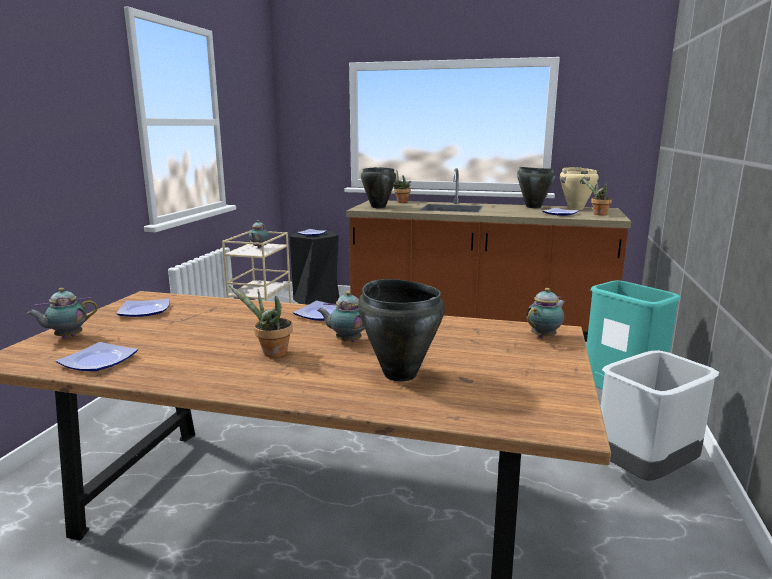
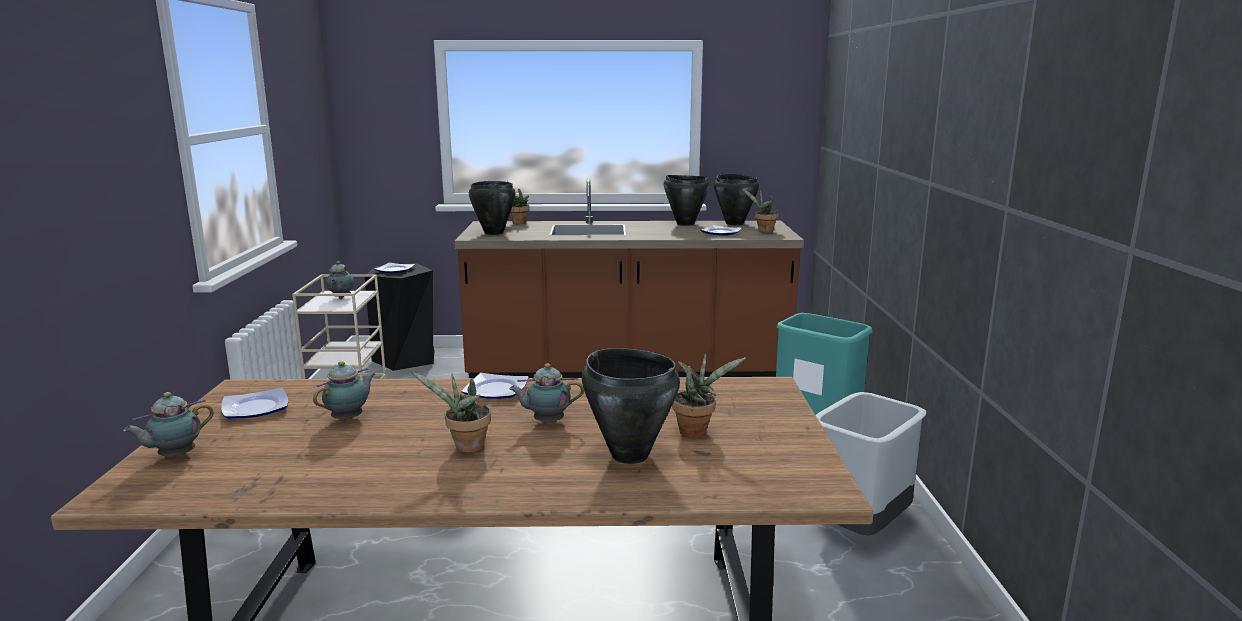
camera: 15 degrees left, 0 degrees up
plate [56,342,138,371] -> none
teapot [527,288,565,338] -> teapot moved to [313,361,375,421]
beige cooking pot [560,167,598,210] -> black cooking pot [714,173,759,225]
none -> potted plant [672,353,746,437]

